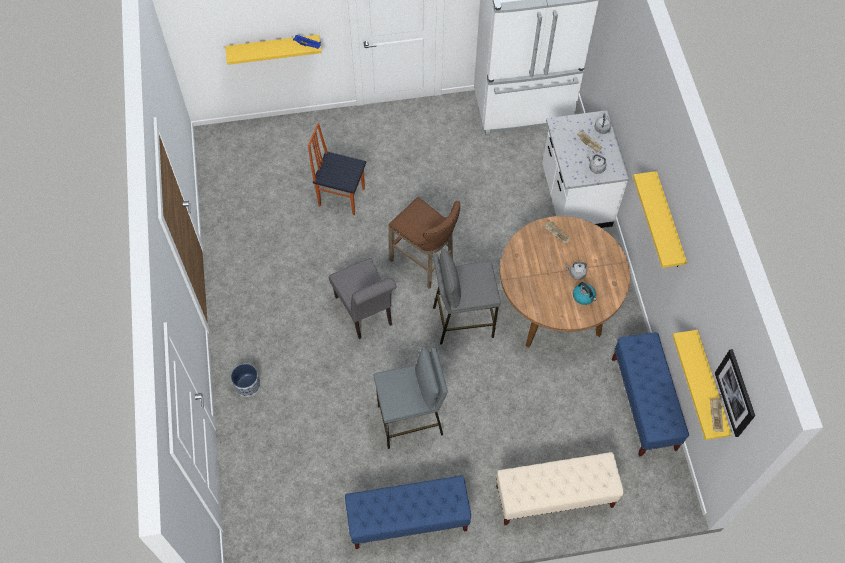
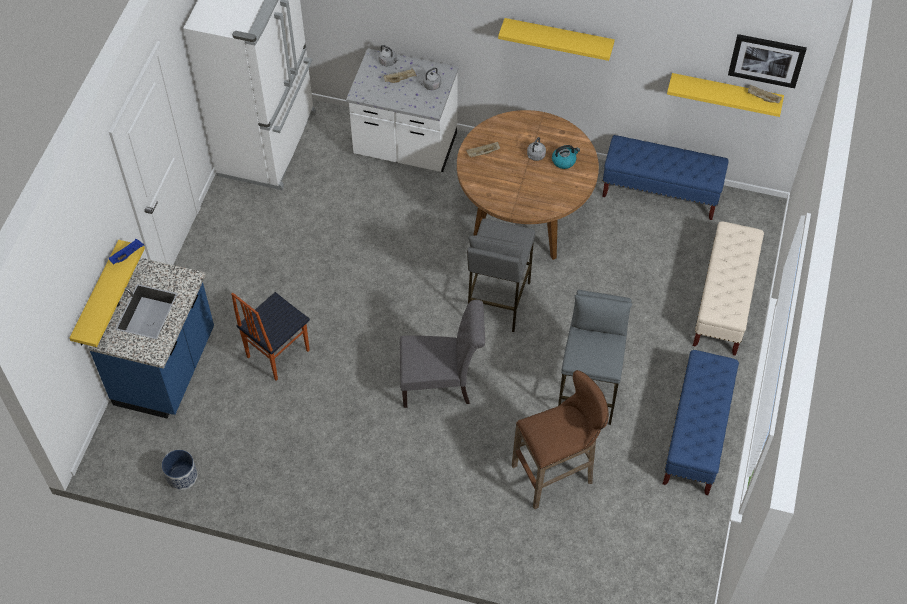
camera: 65 degrees left, 5 degrees down
planter [231,364,261,397] -> planter moved to [162,450,198,490]
brown stool [389,197,460,289] -> brown stool moved to [512,370,609,509]
none -> blue counter [88,258,214,418]

